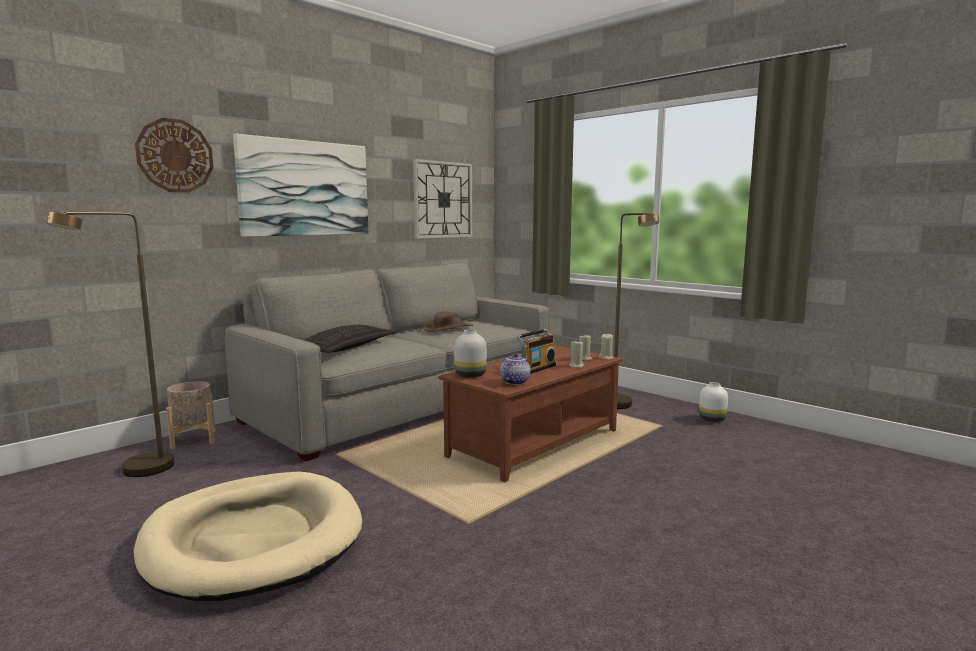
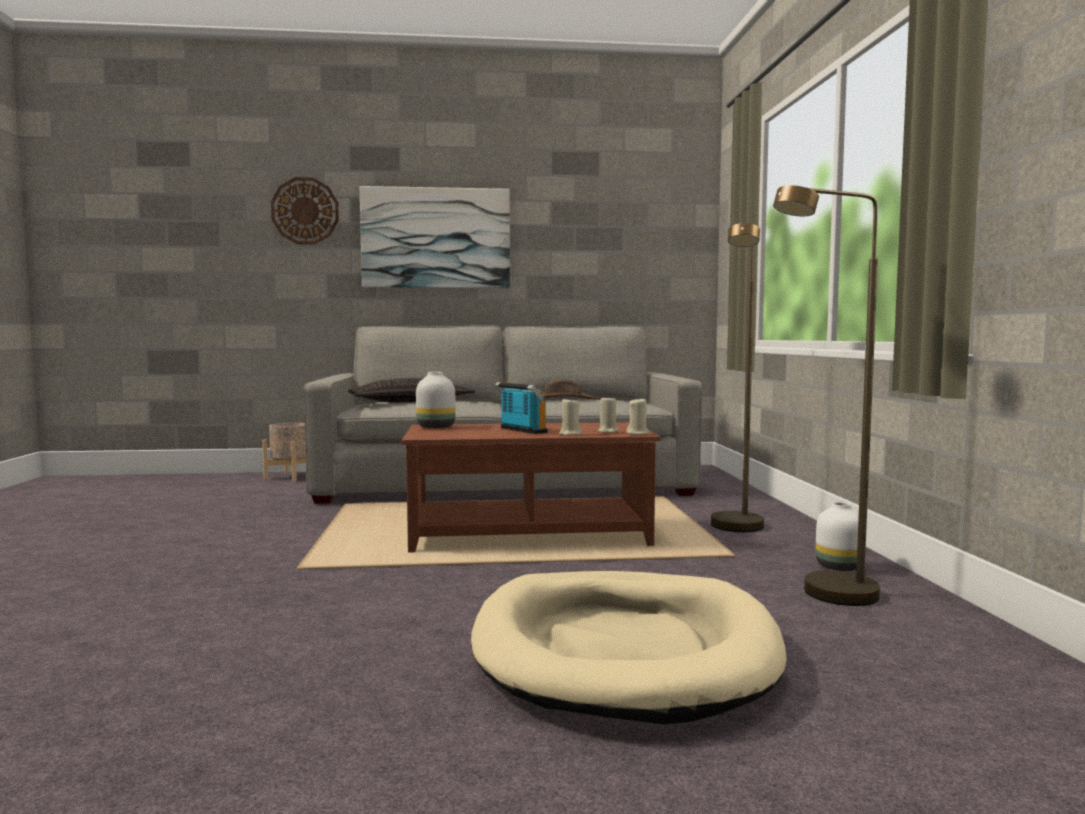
camera: 40 degrees right, 5 degrees down
brown floor lamp [46,212,174,477] -> brown floor lamp moved to [773,185,880,606]
beige dog bed [134,472,362,601] -> beige dog bed moved to [471,571,787,724]
wall clock [413,159,472,239] -> none
teapot [500,353,530,385] -> none
radio [516,329,556,374] -> radio turned 120 degrees counterclockwise [495,382,548,434]

